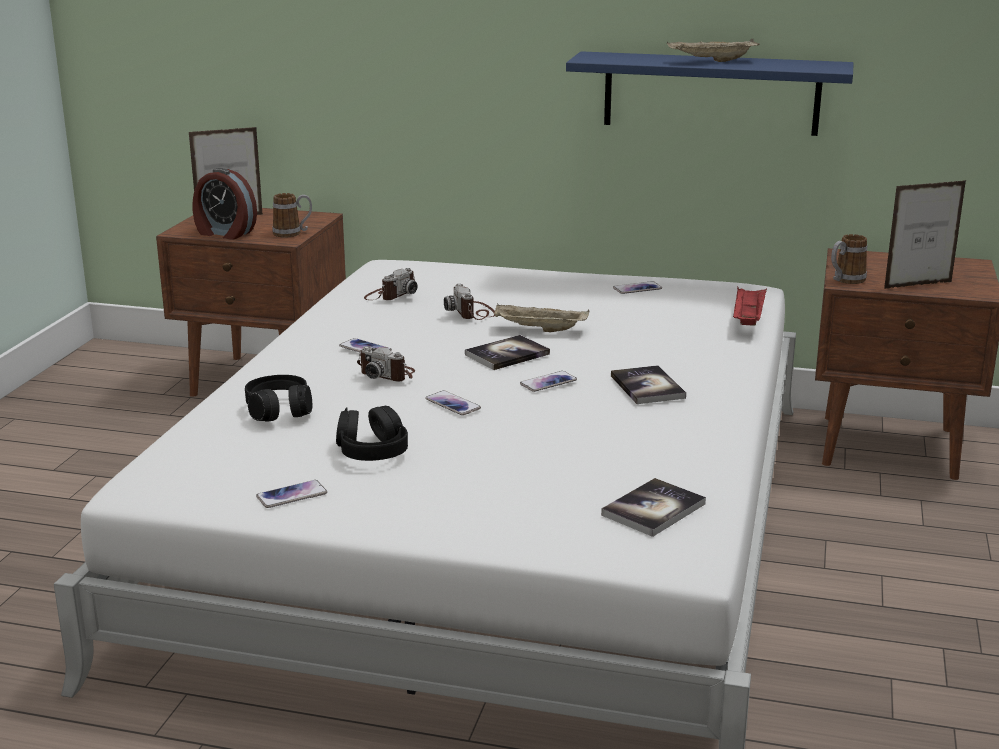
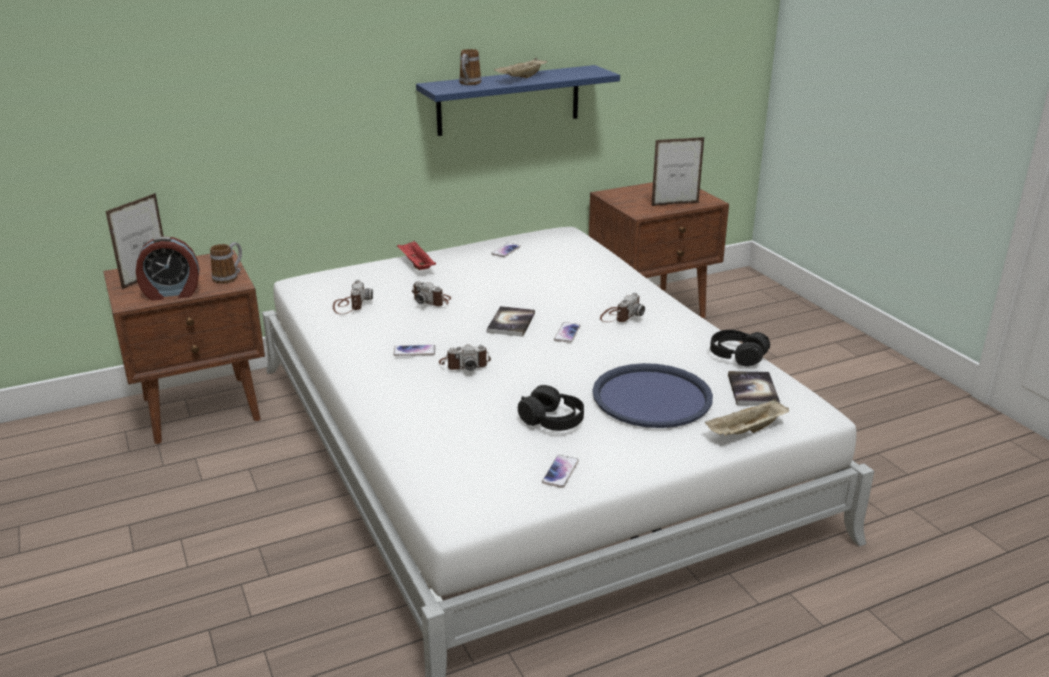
camera: 40 degrees left, 5 degrees up
black headphones [245,375,312,422] -> black headphones moved to [710,330,770,366]
phone [425,390,481,415] -> none
beige tray [494,304,589,332] -> beige tray moved to [705,398,789,436]
book [611,365,686,404] -> camera [600,293,645,322]
red tray [733,287,767,326] -> red tray moved to [397,241,436,270]
mug [831,234,867,284] -> mug moved to [459,49,482,85]
picture frame [884,180,966,289] -> picture frame turned 45 degrees clockwise [651,137,705,206]
none -> blue tray [592,363,713,428]

